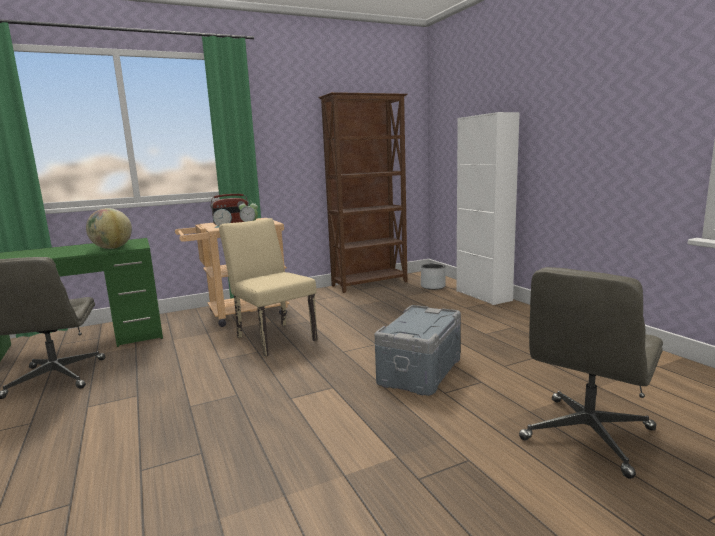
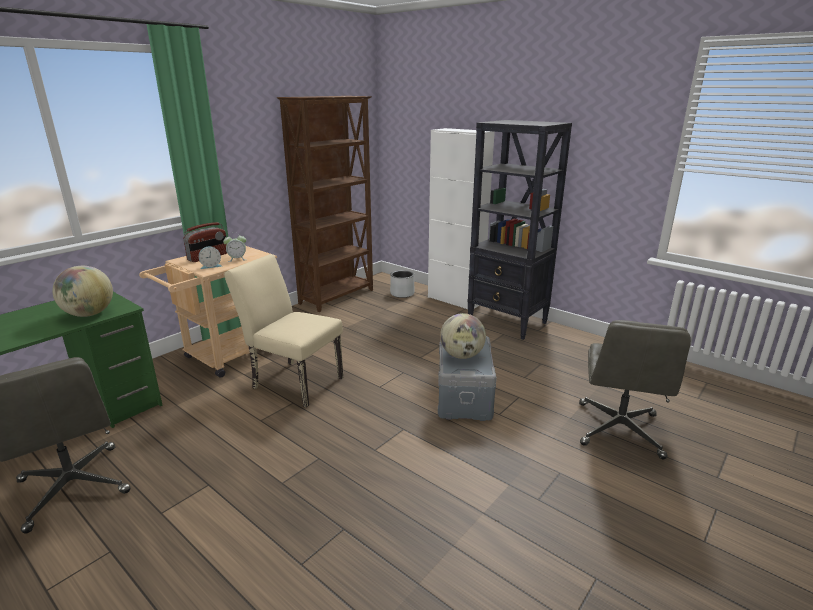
camera: 25 degrees left, 10 degrees up
none -> globe [440,313,486,359]
none -> black bookcase [467,120,572,340]

